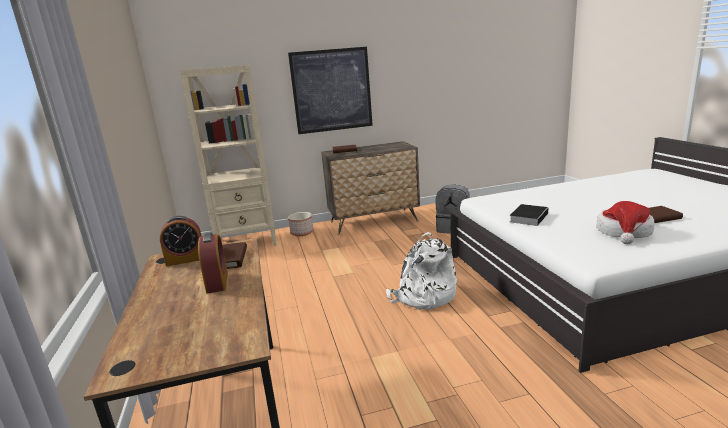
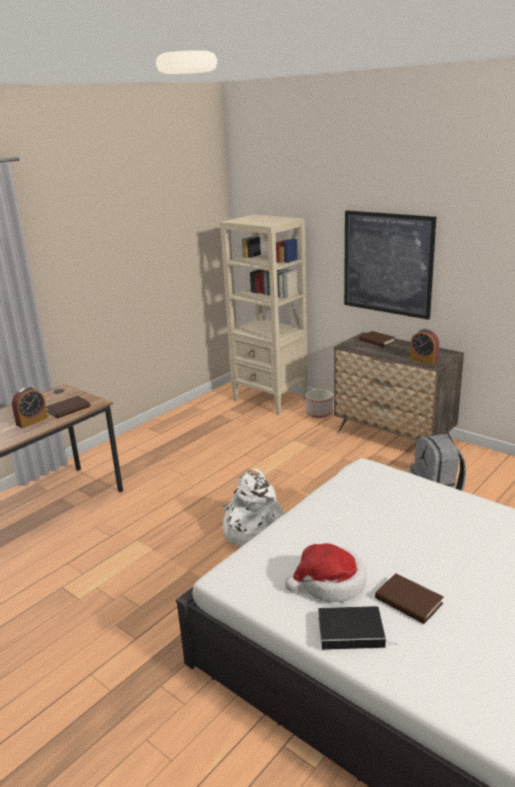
camera: 55 degrees right, 5 degrees up
alarm clock [160,216,201,267] -> alarm clock moved to [410,329,439,365]
book [510,204,548,226] -> book moved to [318,606,397,650]

